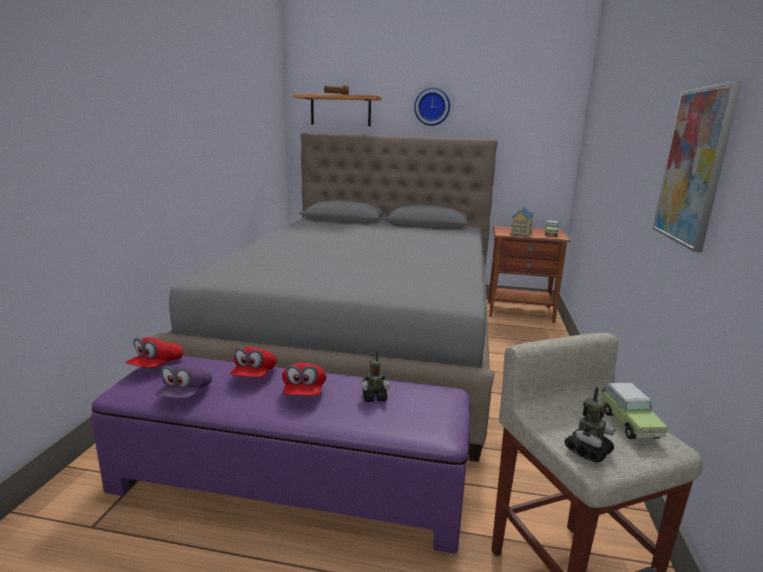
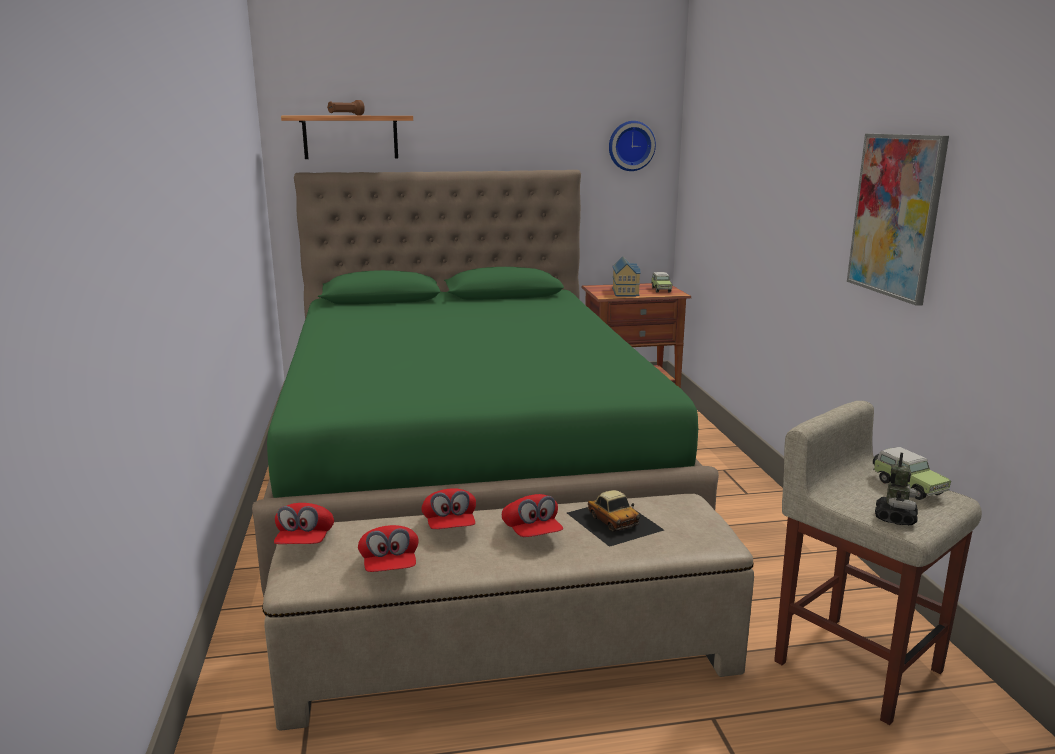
camera: 20 degrees left, 0 degrees up
purple bench [91,356,470,554] -> beige bench [262,494,754,731]
grey bed [152,133,497,462] -> green bed [252,170,719,597]
purple cap [155,364,212,398] -> red cap [358,525,419,572]
toy robot [361,351,390,402] -> toy car [567,490,664,547]
wall clock [414,88,450,126] -> wall clock moved to [609,121,656,171]

